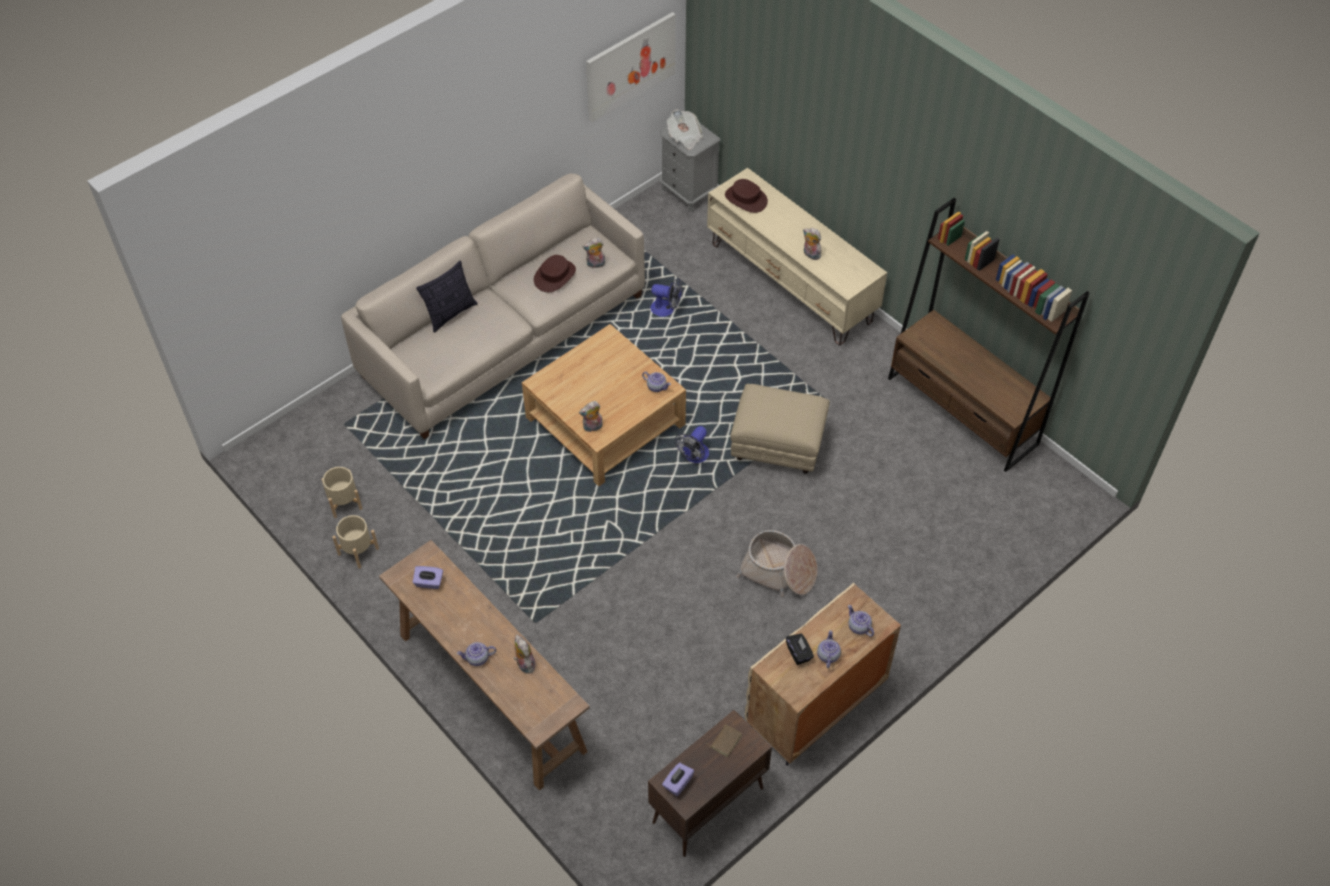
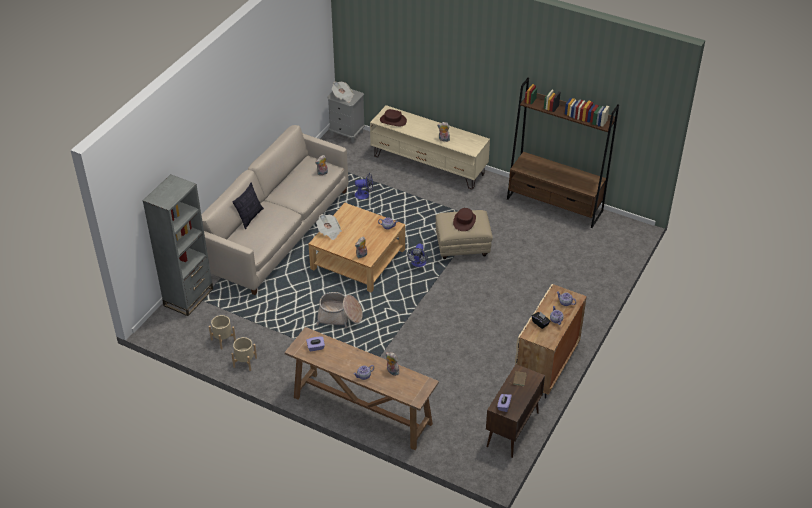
camera: 20 degrees left, 10 degrees down
brown hat [534,255,576,292] -> brown hat moved to [453,208,476,231]
picture [586,12,676,122] -> none
basket [736,530,818,597] -> basket moved to [316,292,363,328]
none -> grey bookcase [143,174,213,316]
none -> newspaper [316,214,342,240]

